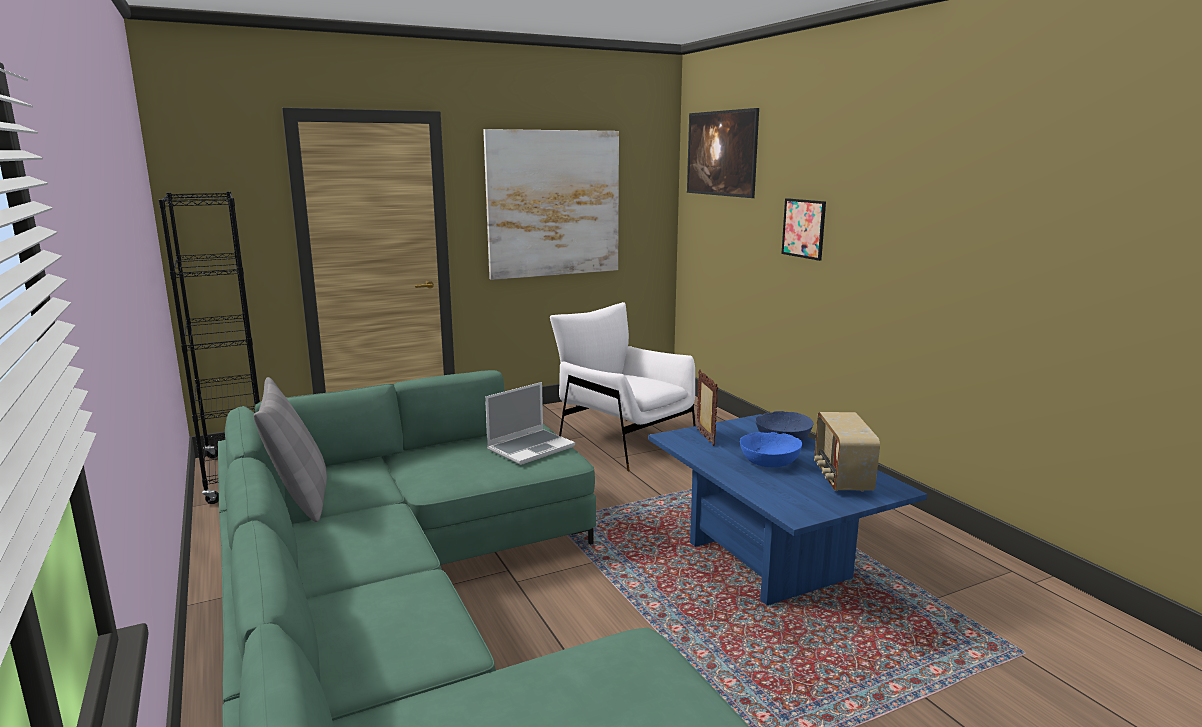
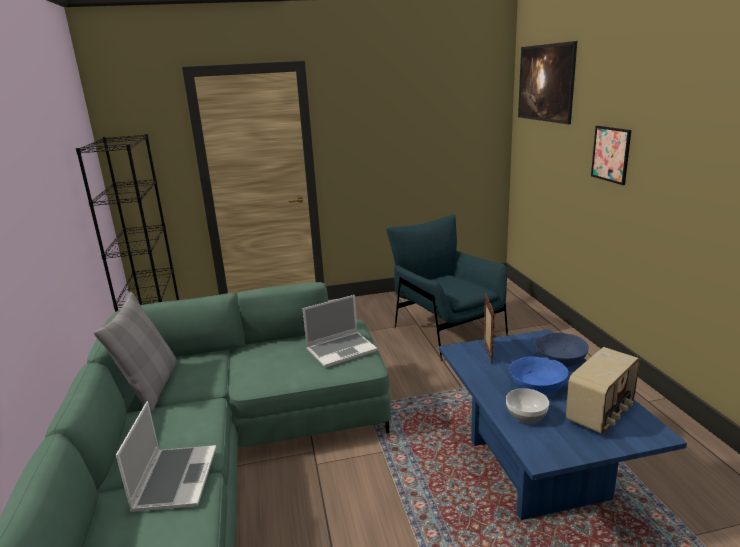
camera: 15 degrees right, 5 degrees up
picture [483,129,619,280] -> none
white armchair [550,302,696,472] -> blue armchair [386,215,508,361]
radio [814,412,880,492] -> radio turned 150 degrees counterclockwise [566,347,640,434]
none -> laptop [116,401,216,512]
none -> bowl [506,388,549,423]

